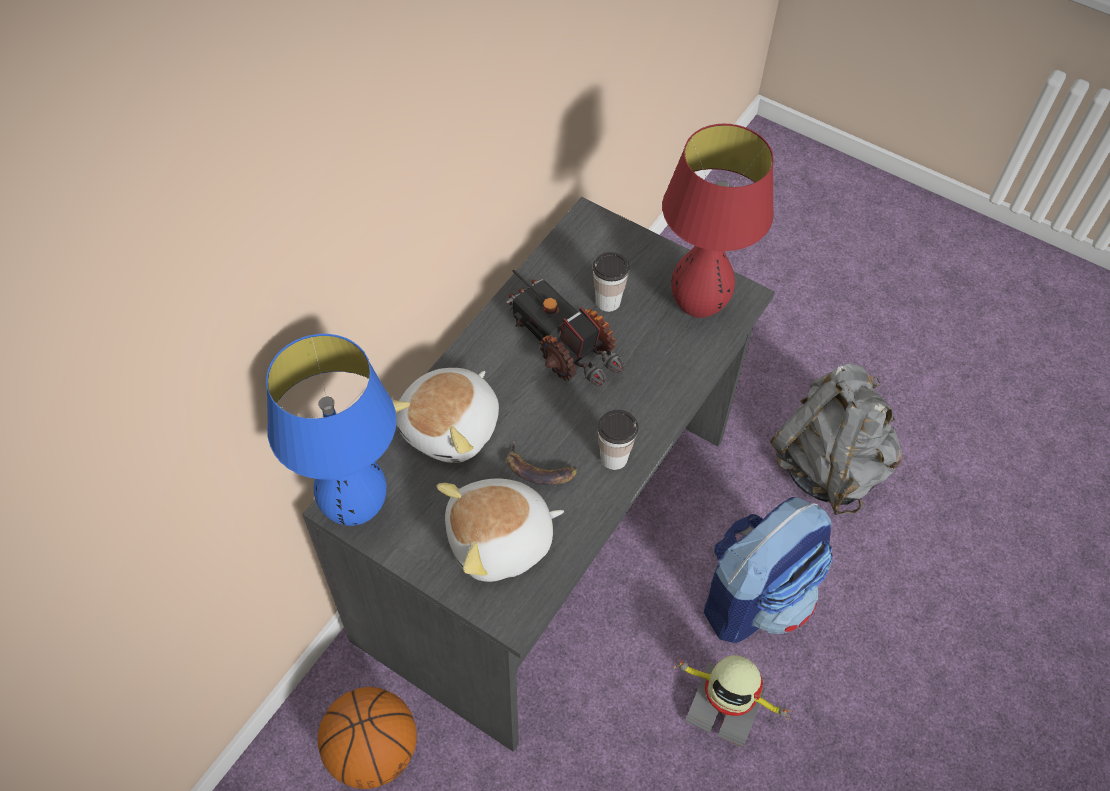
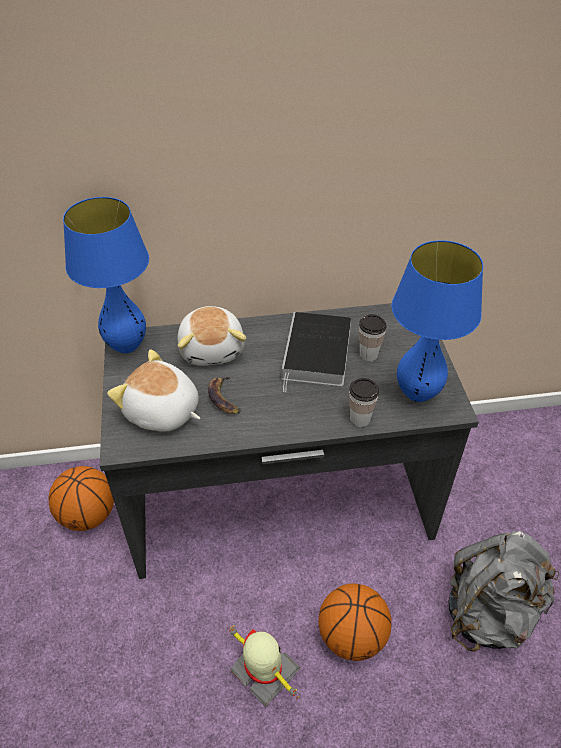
camera: 50 degrees right, 10 degrees down
plush toy [393,368,499,463] -> plush toy turned 90 degrees counterclockwise [177,306,246,366]
toy truck [506,270,625,387] -> book [282,312,351,393]
cup [598,410,638,470] -> cup moved to [349,378,379,427]
red table lamp [662,124,774,318] -> blue table lamp [391,240,483,402]
toy robot [674,655,793,748] -> toy robot turned 150 degrees clockwise [227,624,301,707]
backpack [704,497,833,643] -> basketball [318,583,392,661]

